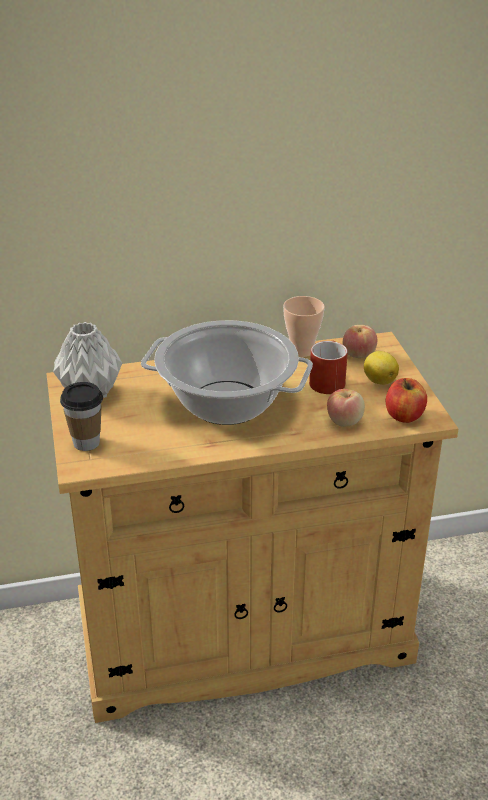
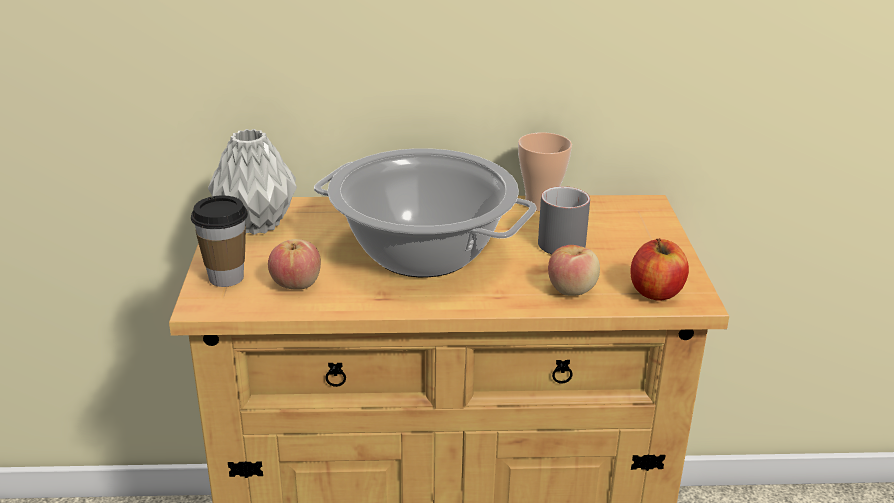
camera: 10 degrees right, 5 degrees down
red mug [309,341,348,394] -> grey mug [538,186,590,254]
apple [343,325,377,358] -> apple moved to [268,239,321,289]
lemon [364,351,399,385] -> none

